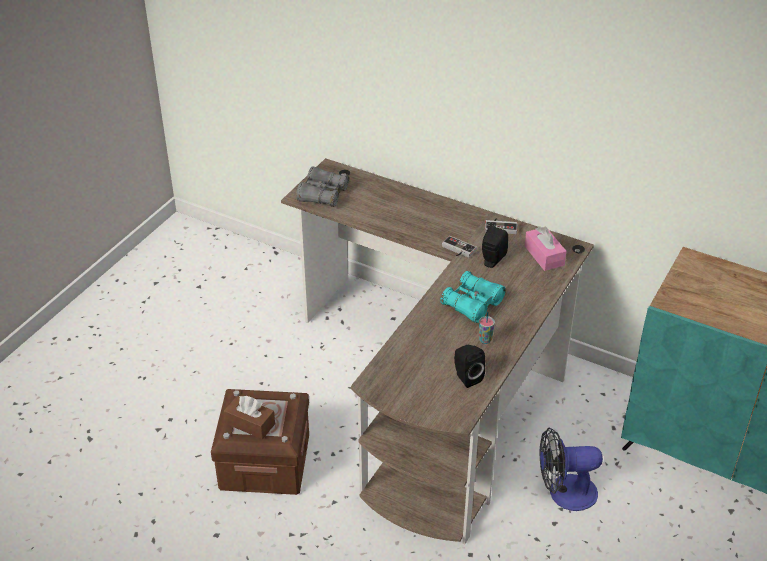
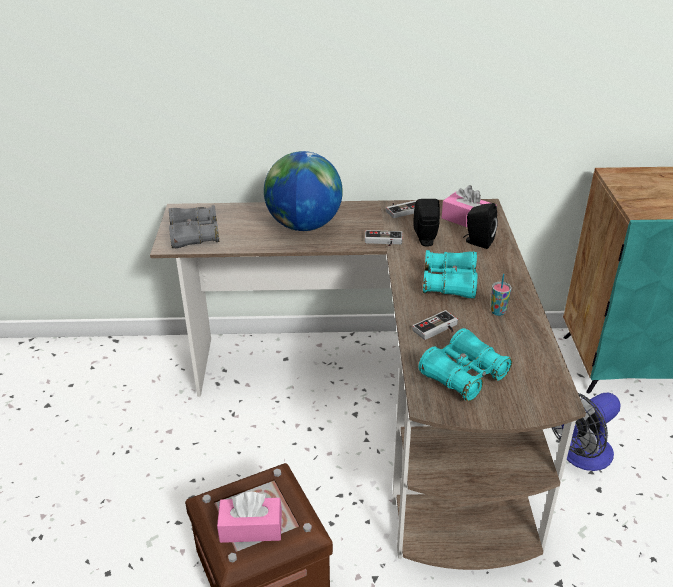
camera: 30 degrees left, 5 degrees down
brown tissue box [224,396,275,439] -> pink tissue box [217,491,282,543]
black speaker [454,345,485,388] -> black speaker moved to [463,203,498,249]
none -> globe [264,151,343,231]
none -> game controller [412,310,458,340]
none -> turquoise binoculars [419,328,512,401]

